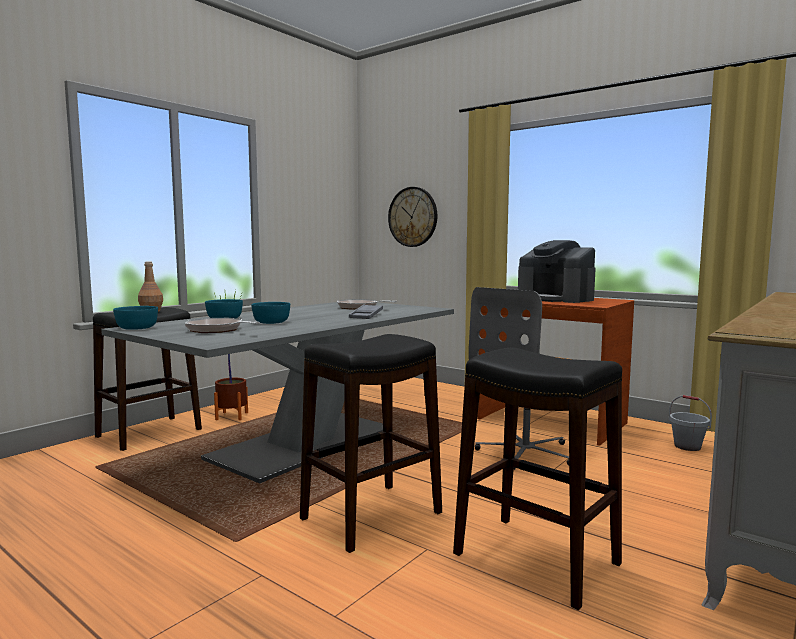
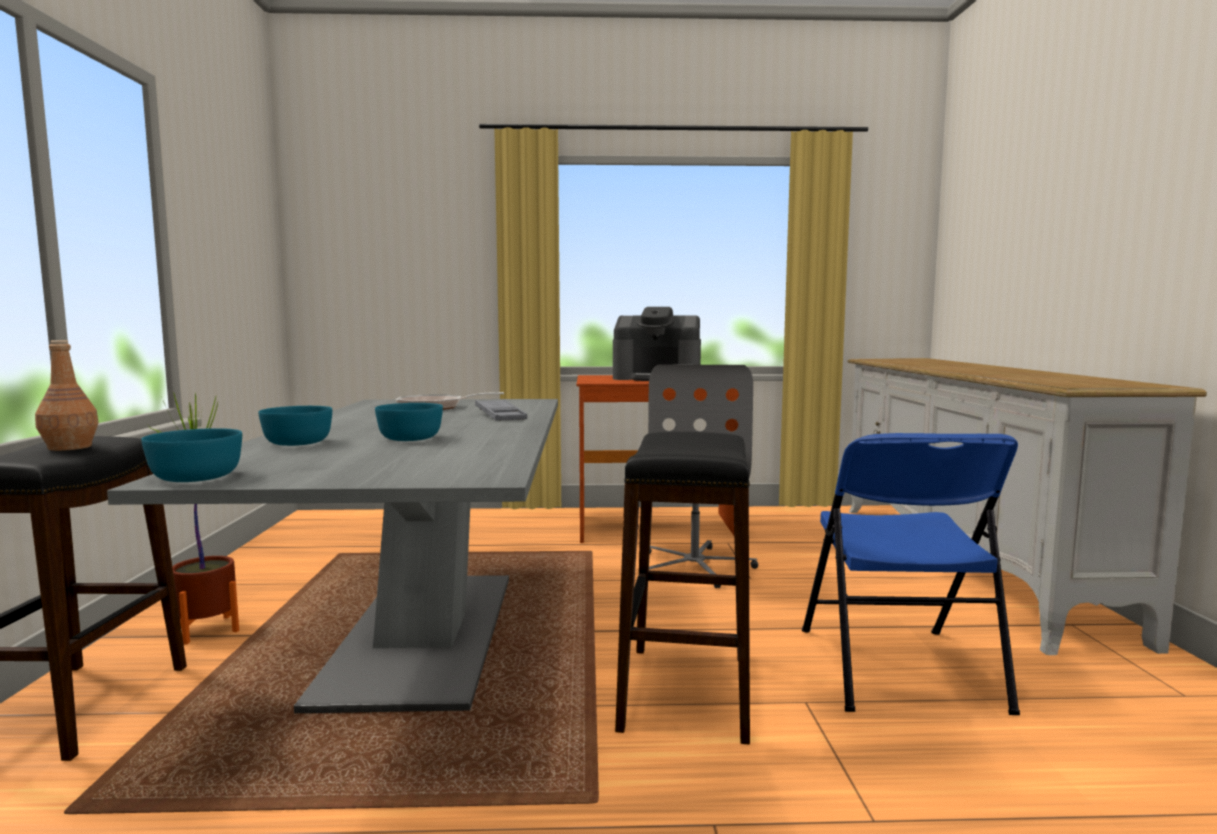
camera: 40 degrees left, 0 degrees up
frying pan [185,318,260,333] -> none
wall clock [388,187,437,247] -> none
black stool [453,347,622,610] -> blue chair [802,433,1020,715]
grey bucket [669,395,712,451] -> none

